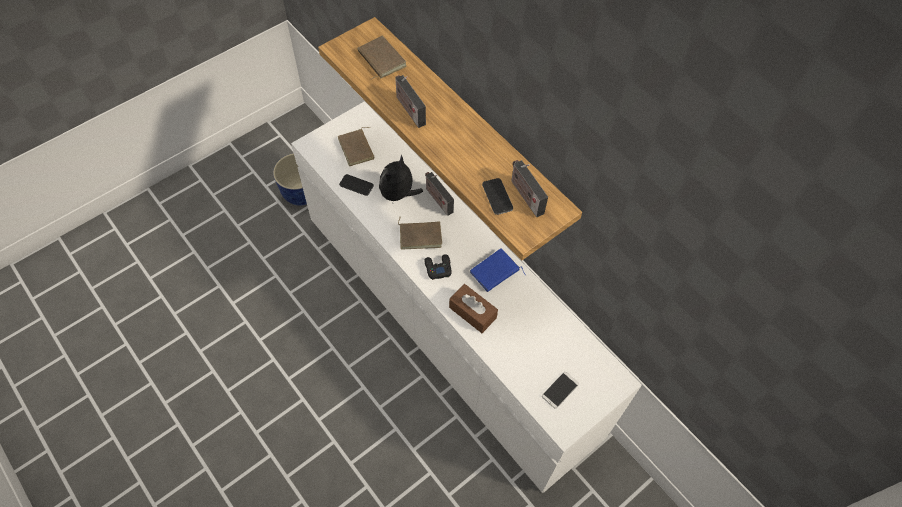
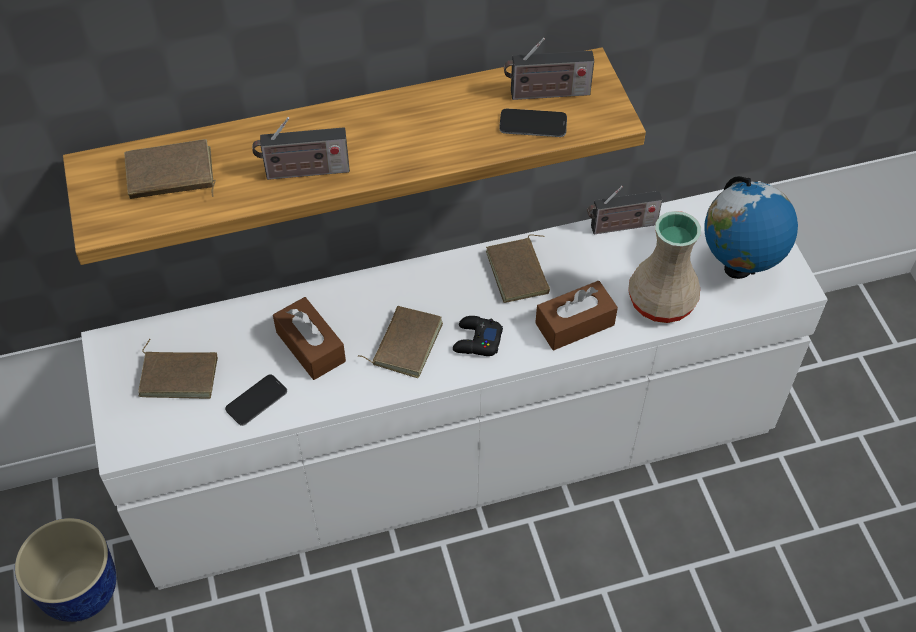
camera: 65 degrees left, 5 degrees down
plush toy [379,154,423,201] -> brown tissue box [273,297,346,380]
radio [425,172,454,216] -> radio moved to [587,186,662,234]
blue book [470,249,526,292] -> brown book [486,234,550,303]
phone [542,372,579,409] -> globe [704,176,798,279]
none -> beige vase [628,211,701,323]

